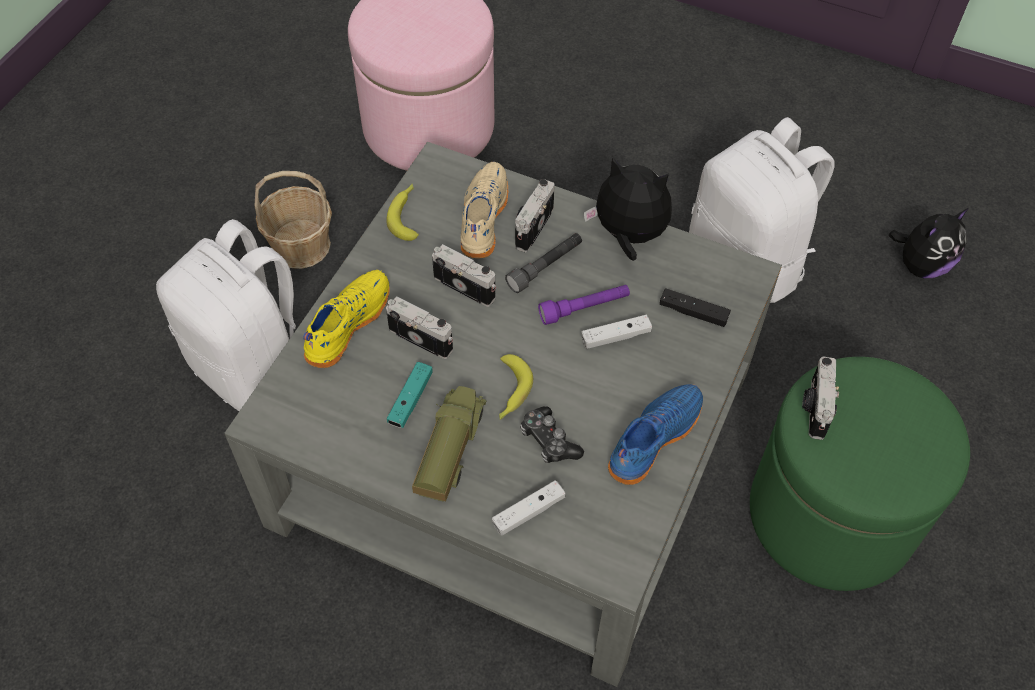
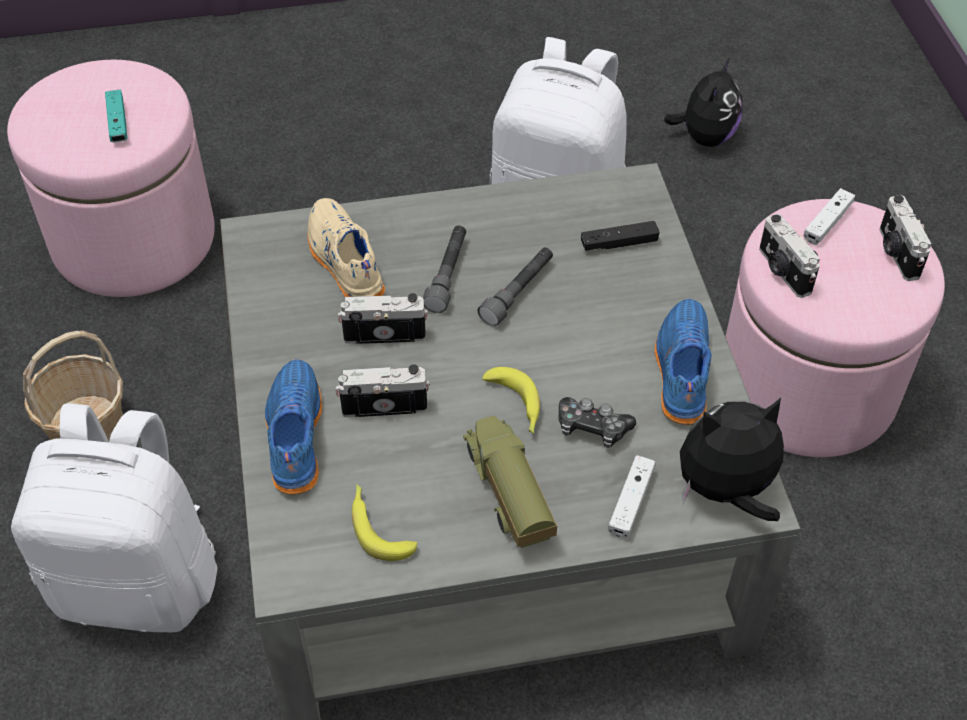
camera: 35 degrees left, 5 degrees down
yellow shoe [303,270,390,368] -> blue shoe [265,359,322,495]
banana [386,184,419,241] -> banana moved to [352,484,417,561]
turquoise game controller [387,362,433,428] -> turquoise game controller moved to [105,90,128,142]
camera [515,179,555,252] -> camera moved to [880,195,931,281]
purple flashlight [538,285,630,325] -> grey flashlight [478,247,553,326]
white game controller [581,315,652,349] -> white game controller moved to [804,188,855,245]
plush toy [584,157,672,261] -> plush toy moved to [680,398,784,521]
green ottoman [750,357,970,591] -> pink ottoman [725,199,945,457]

